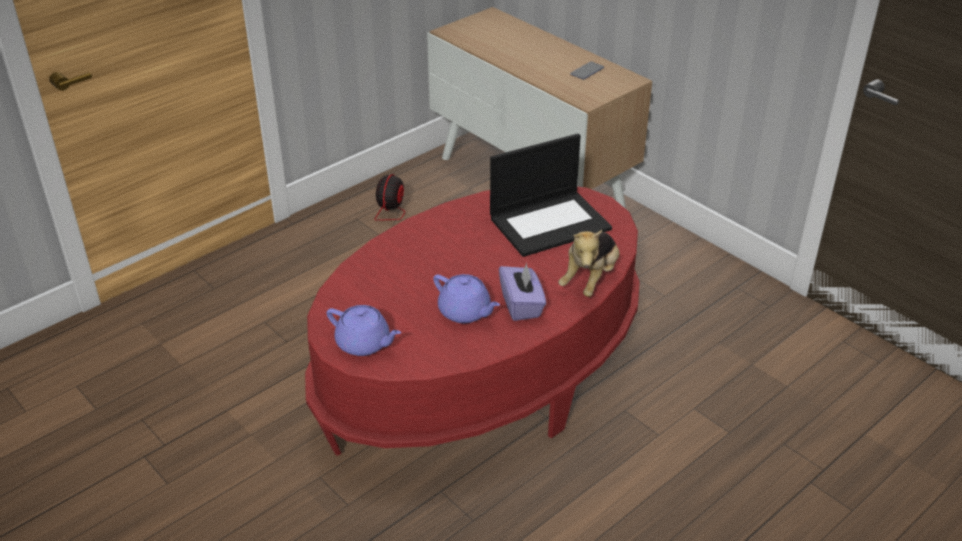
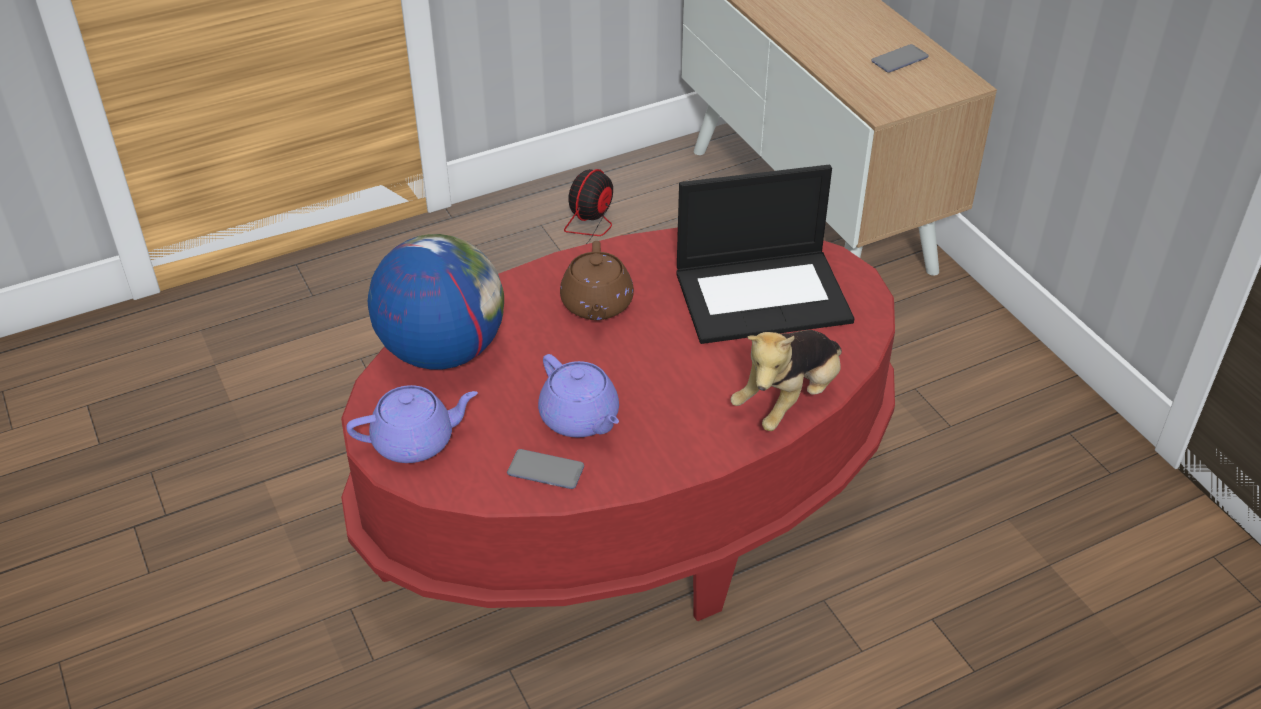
camera: 15 degrees right, 5 degrees up
purple teapot [327,305,401,356] -> purple teapot turned 60 degrees counterclockwise [346,385,478,463]
purple tissue box [499,263,546,321] -> none
none -> globe [368,234,504,369]
none -> phone [507,449,584,489]
none -> brown teapot [560,241,634,320]

